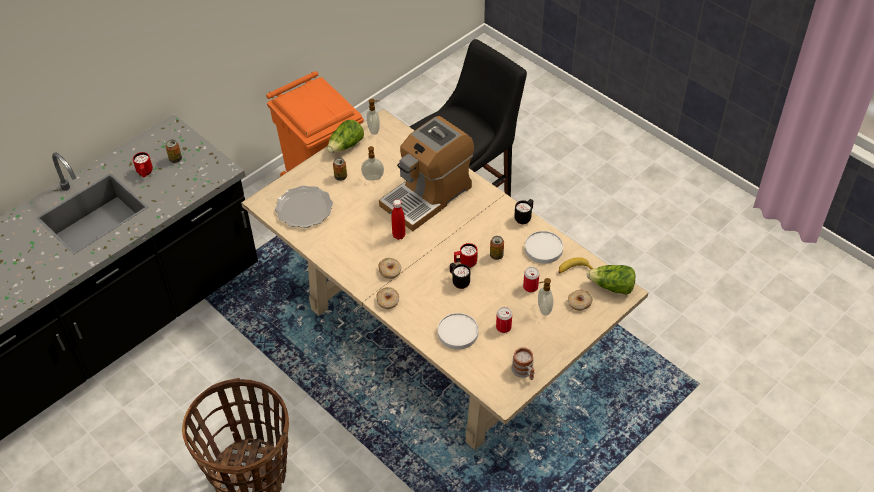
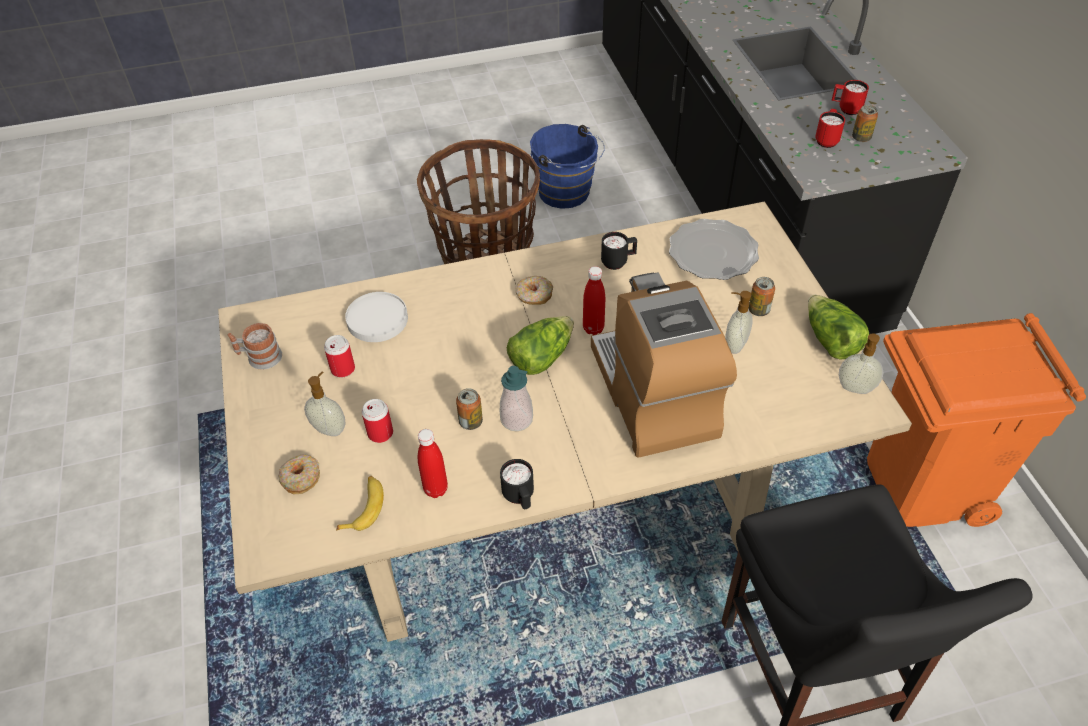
camera: 120 degrees right, 0 degrees up
donut [377,287,399,309] -> none
black mug [450,263,470,289] -> black mug moved to [601,232,637,270]
red mug [454,243,478,268] -> red mug moved to [815,109,845,148]
white plate [525,231,563,264] -> red bottle [418,429,448,498]
lettuce [587,265,636,295] -> lettuce moved to [507,316,574,375]
none -> soap dispenser [500,366,533,431]
none -> blue bucket [530,124,605,209]

